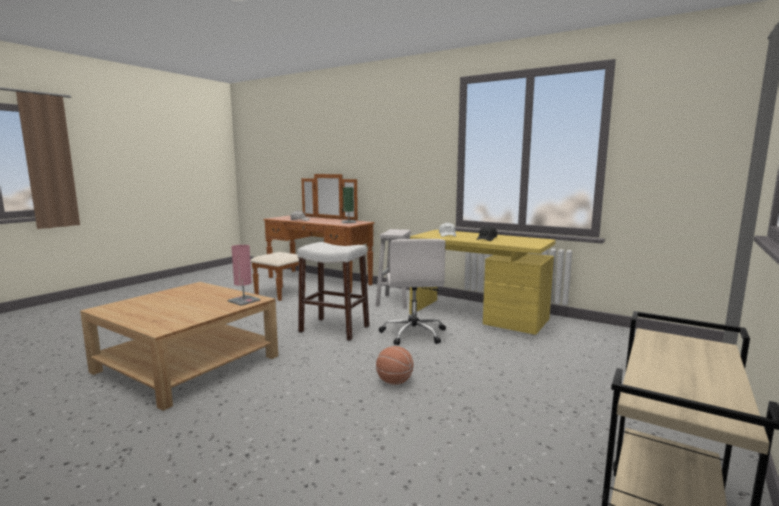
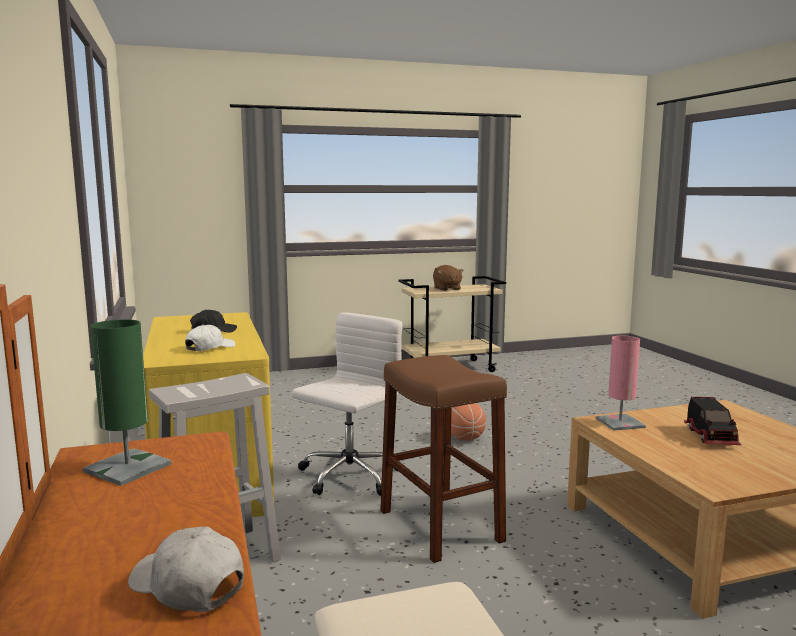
camera: 140 degrees left, 0 degrees up
white stool [297,242,369,341] -> brown stool [381,355,507,563]
none -> brown plush toy [433,265,464,291]
none -> toy truck [684,397,741,445]

